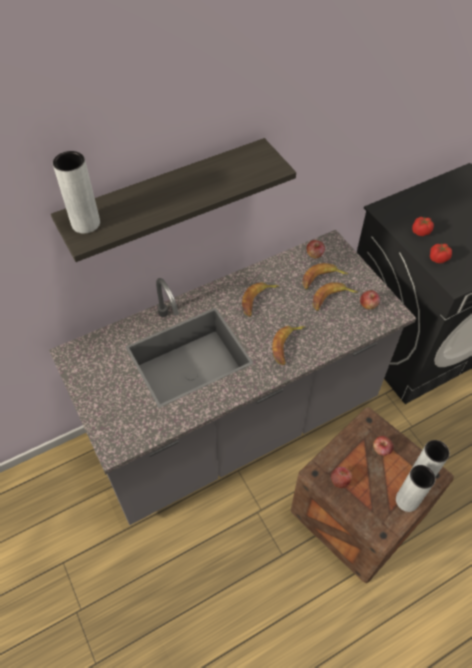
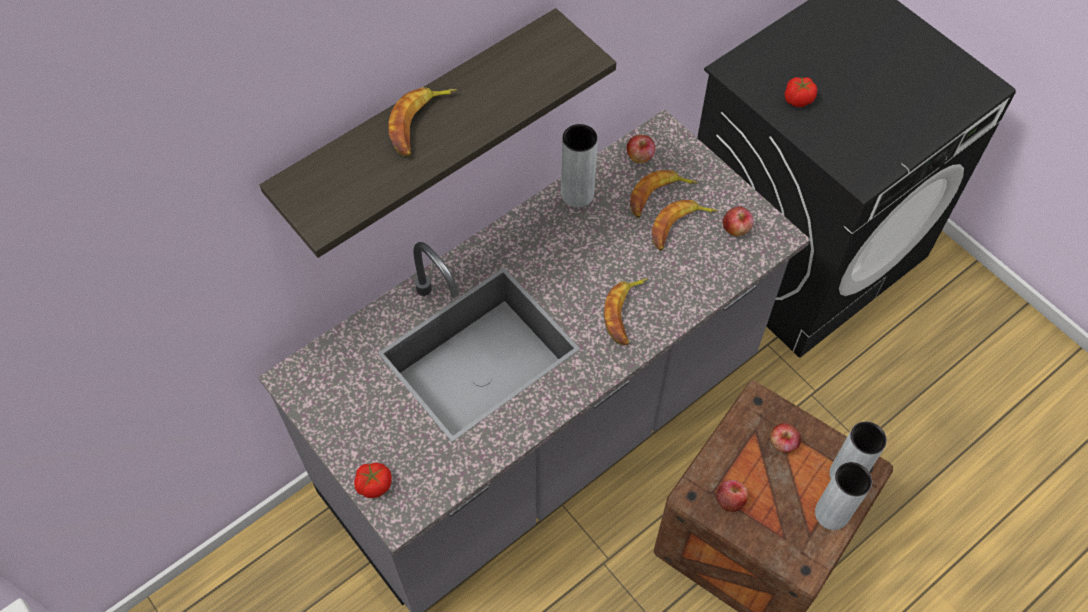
camera: 10 degrees left, 5 degrees up
grey vase [53,151,100,233] -> grey vase moved to [561,124,598,207]
banana [242,282,279,317] -> banana moved to [389,87,457,157]
tomato [430,244,452,263] -> tomato moved to [354,463,392,498]

